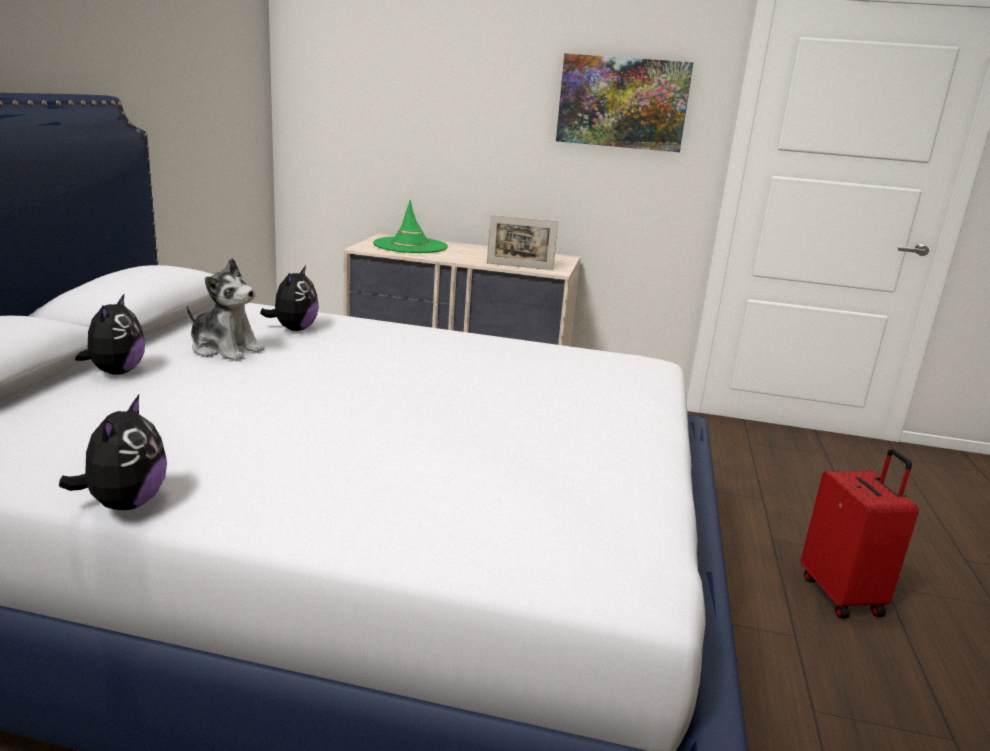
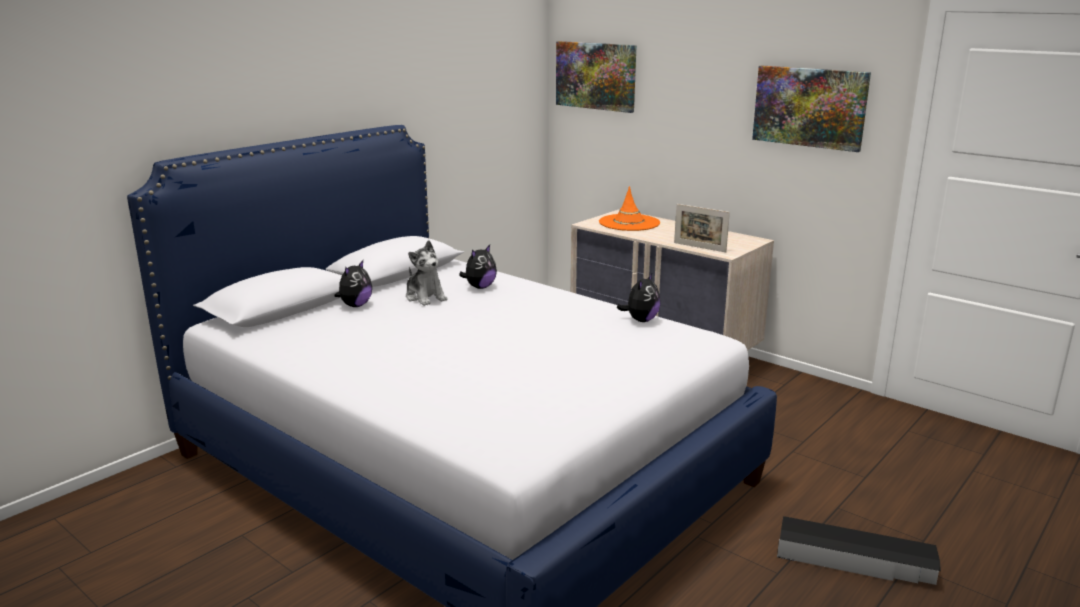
camera: 30 degrees right, 0 degrees up
plush toy [59,395,167,510] -> plush toy moved to [617,273,660,322]
green hat [373,200,448,253] -> orange hat [599,186,660,231]
red suitcase [801,449,919,619] -> black storage box [777,516,941,585]
none -> picture [556,41,637,113]

